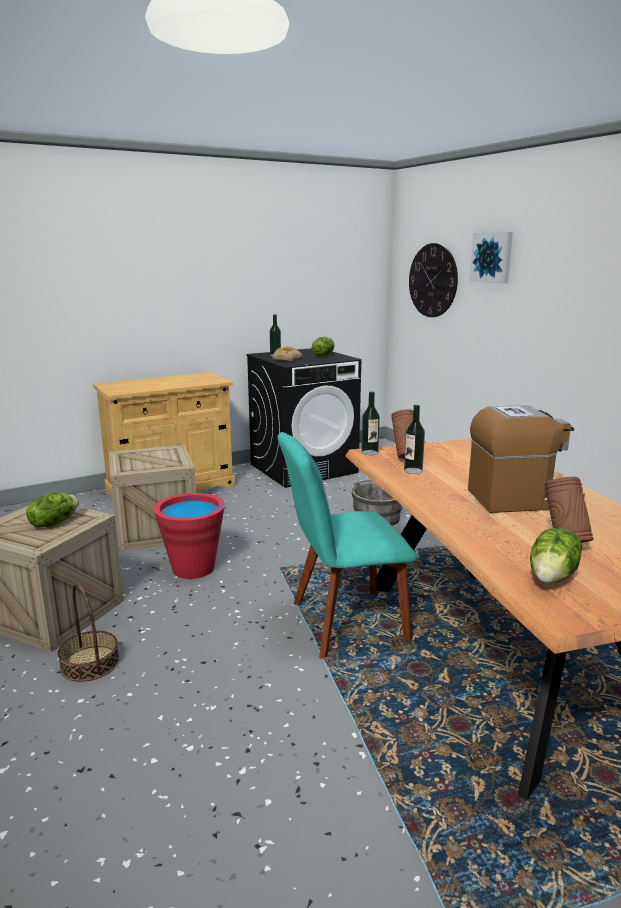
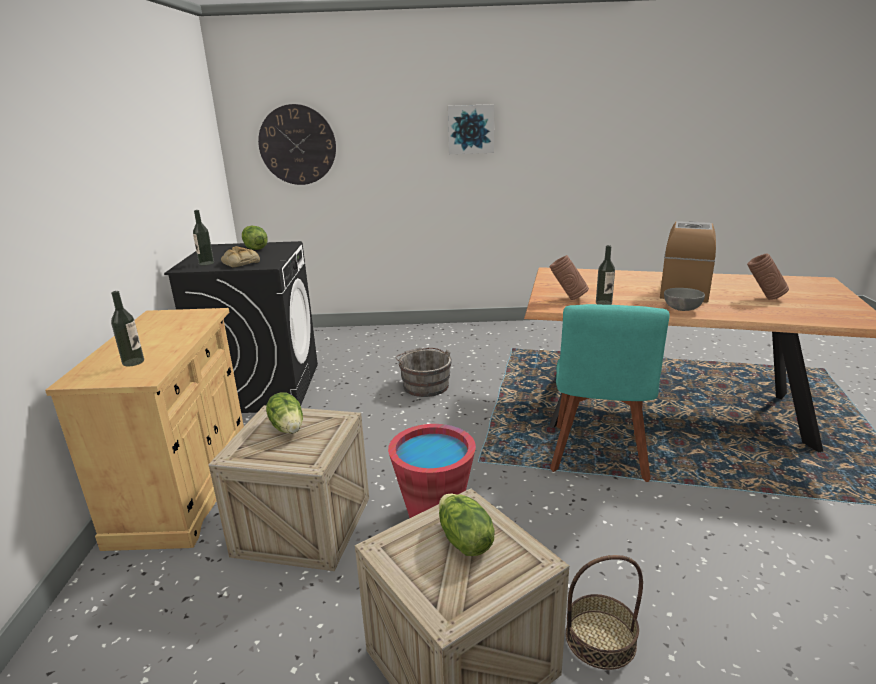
camera: 60 degrees left, 5 degrees up
bottle [361,392,380,455] -> bottle moved to [111,291,144,367]
picture [470,232,513,283] -> picture moved to [448,104,494,154]
lettuce [530,528,582,583] -> lettuce moved to [266,392,303,434]
none -> grey bowl [664,288,705,311]

